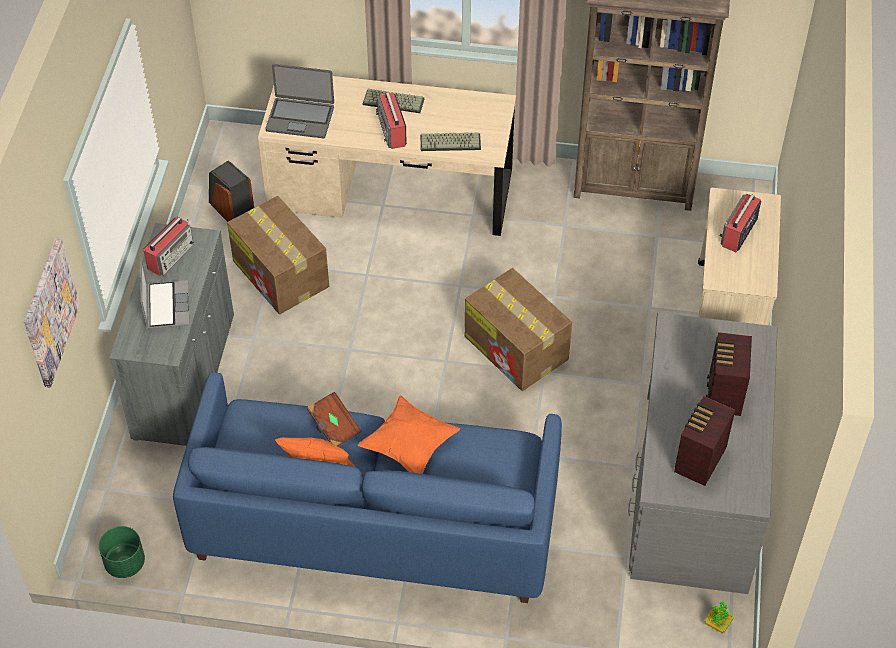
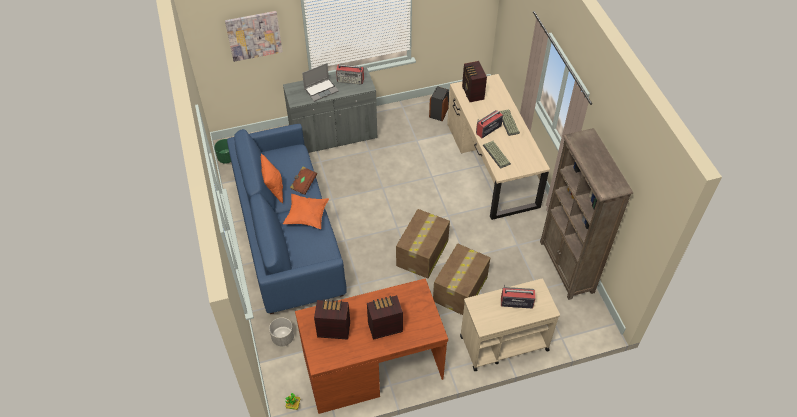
camera: 65 degrees right, 0 degrees up
cardboard box [227,196,329,315] -> cardboard box moved to [433,243,490,315]
laptop [266,64,334,138] -> radio [462,61,487,102]
grey desk [628,313,778,594] -> brown desk [295,278,448,414]
none -> grey planter [269,318,294,346]

